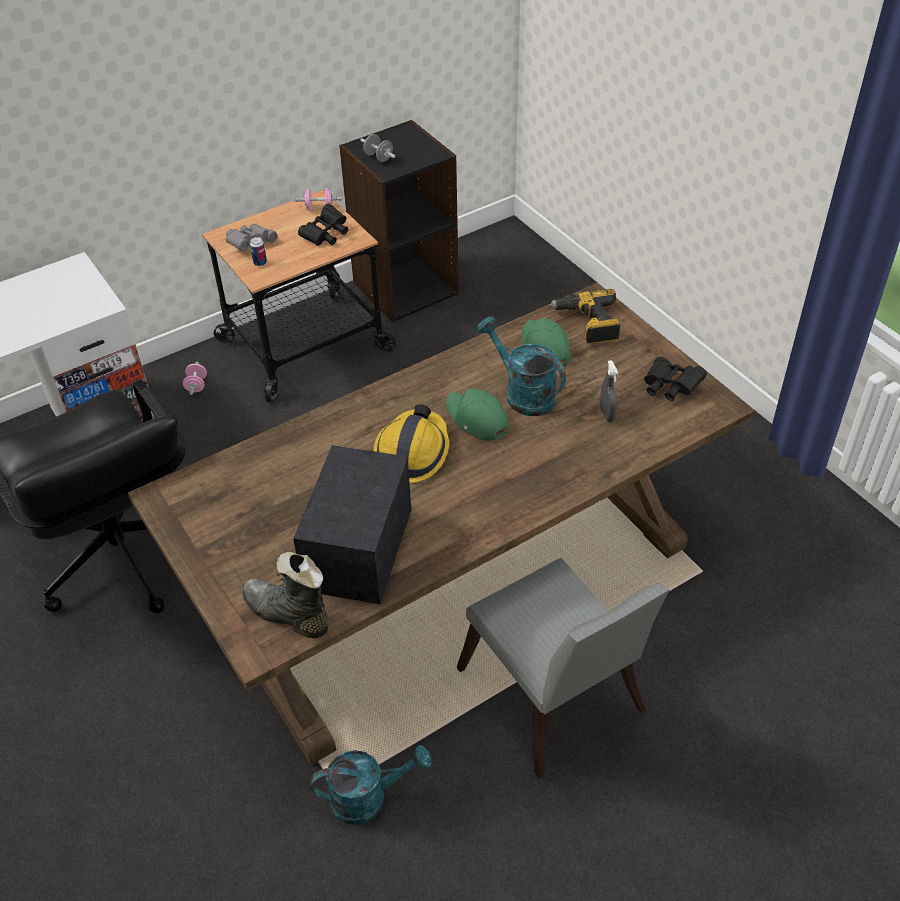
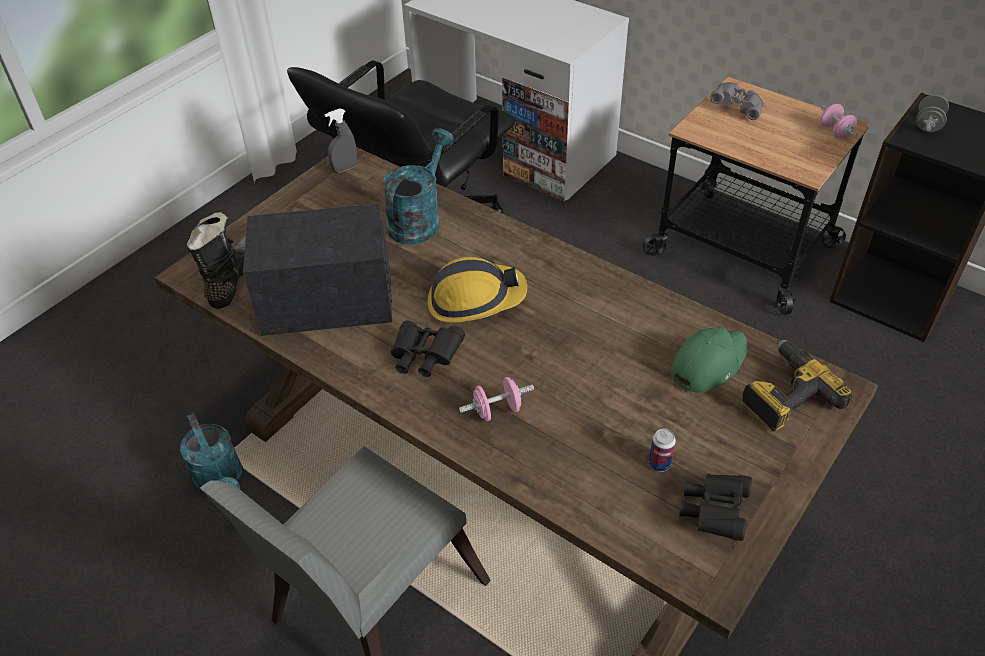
camera: 70 degrees right, 0 degrees up
pink dumbbell [183,362,207,395] -> pink dumbbell moved to [459,377,534,421]
can [250,237,267,266] -> can moved to [649,428,676,472]
black binoculars [298,203,348,246] -> black binoculars moved to [391,320,465,377]
green cap [446,389,509,441] -> none
turquoise watering can [477,316,566,416] -> turquoise watering can moved to [383,128,454,244]
grey spray bottle [600,360,618,423] -> grey spray bottle moved to [325,108,357,173]

